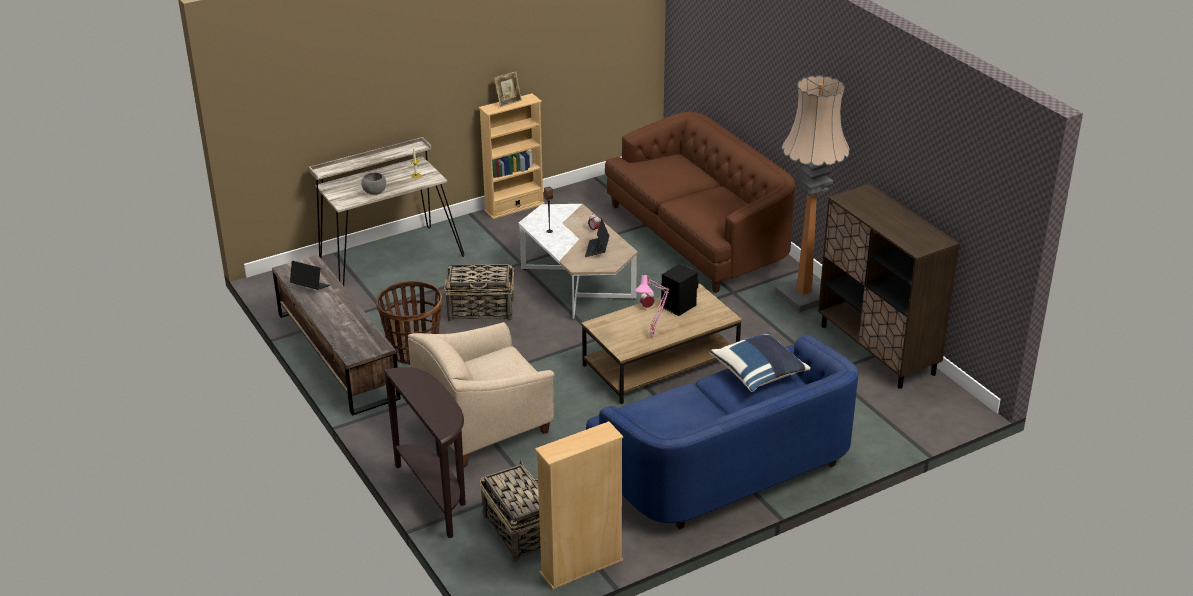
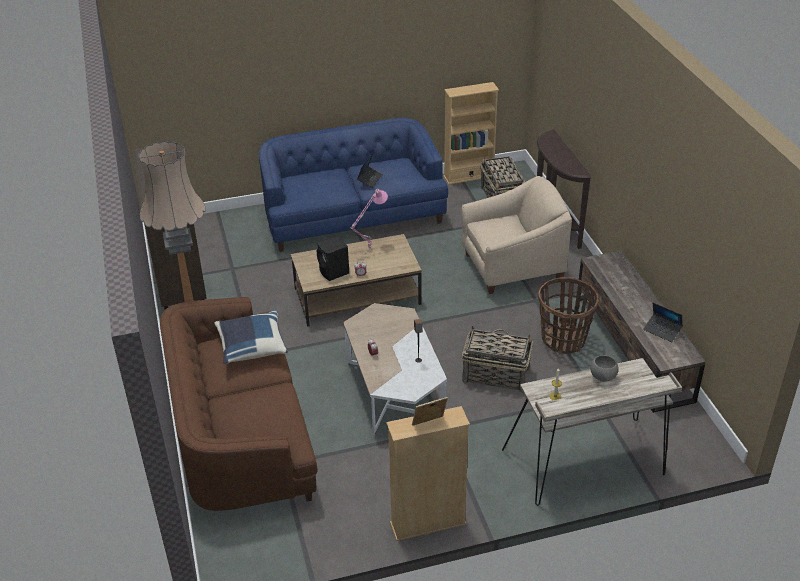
camera: 165 degrees left, 5 degrees up
laptop [585,218,609,257] -> laptop moved to [357,154,383,188]
blue pillow [709,332,810,392] -> blue pillow moved to [214,309,288,364]

